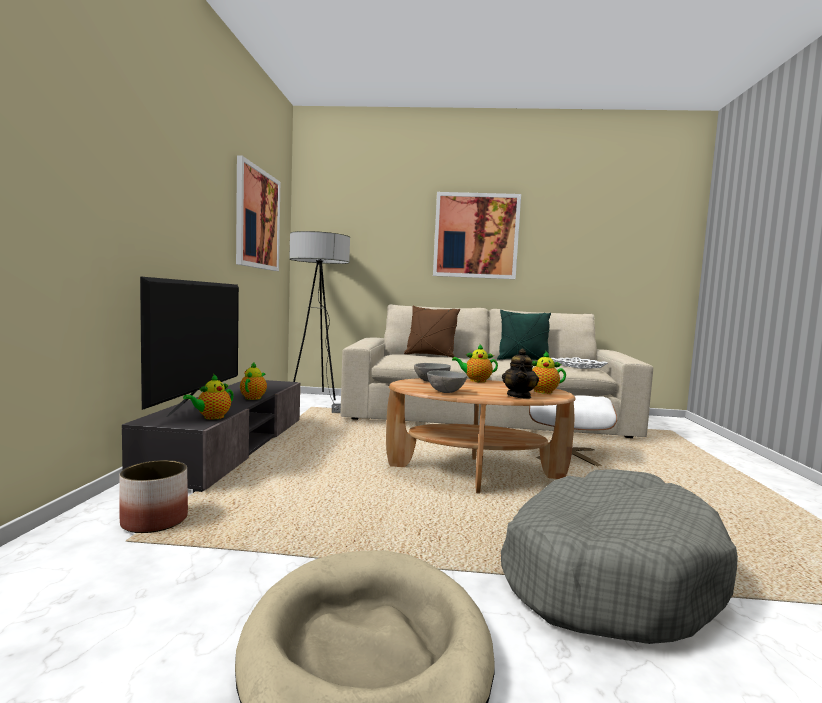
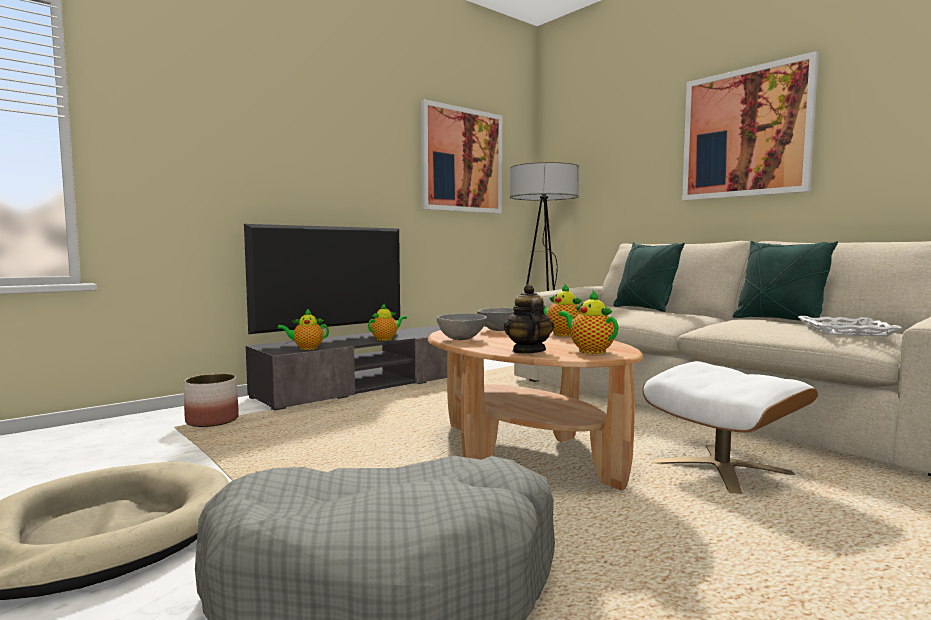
camera: 45 degrees right, 0 degrees up
brown pillow [404,306,460,357] -> green pillow [613,242,685,312]
teapot [502,349,539,399] -> teapot turned 120 degrees clockwise [504,284,554,354]

